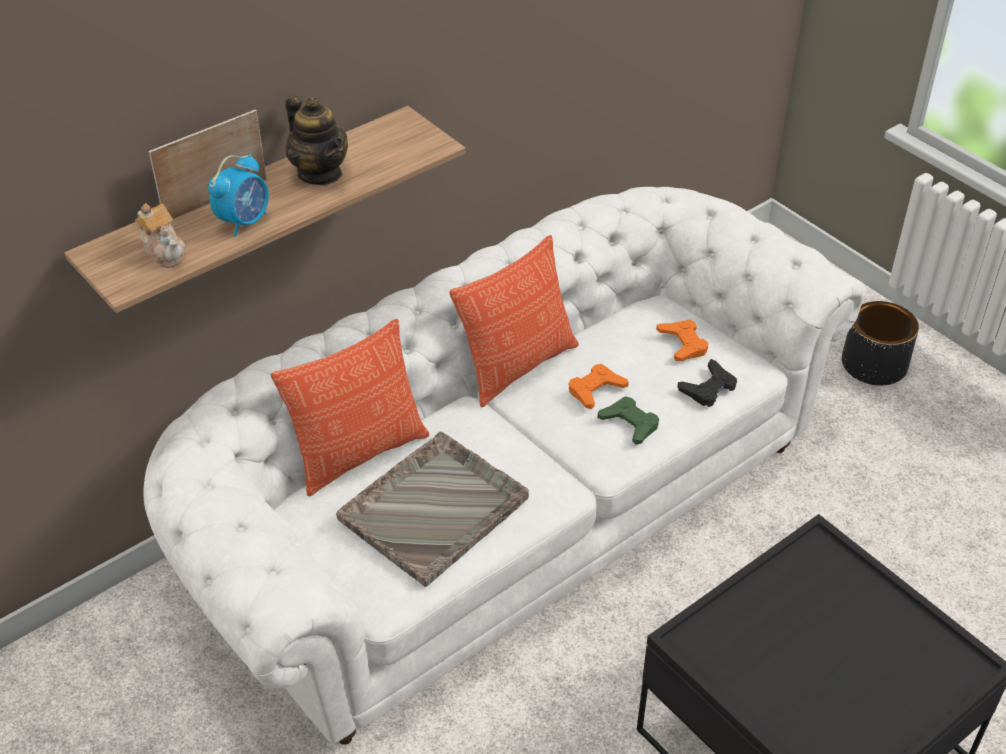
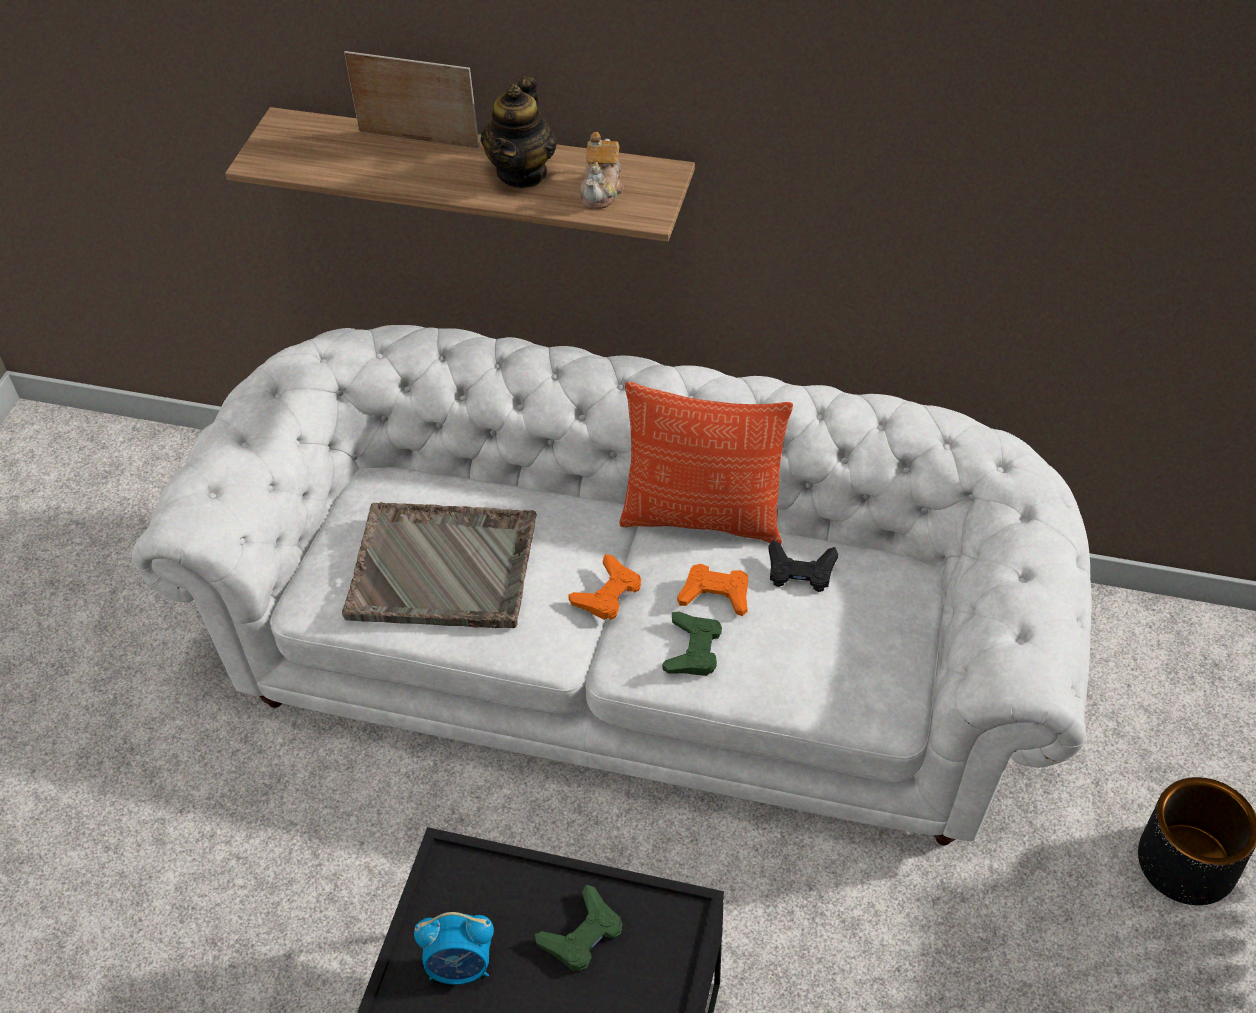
camera: 55 degrees right, 5 degrees up
teapot [135,203,186,268] -> teapot moved to [580,132,624,209]
alarm clock [208,154,269,237] -> alarm clock moved to [414,912,494,985]
orange pillow [271,319,429,496] -> none
orange game controller [656,320,708,362] -> orange game controller moved to [568,554,641,620]
black game controller [677,359,737,407] -> black game controller moved to [768,540,838,592]
none -> green game controller [535,885,623,971]

